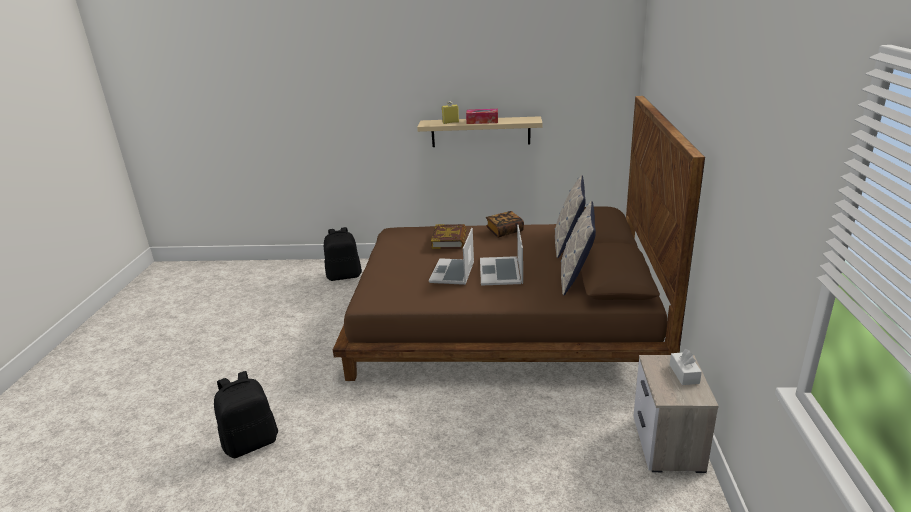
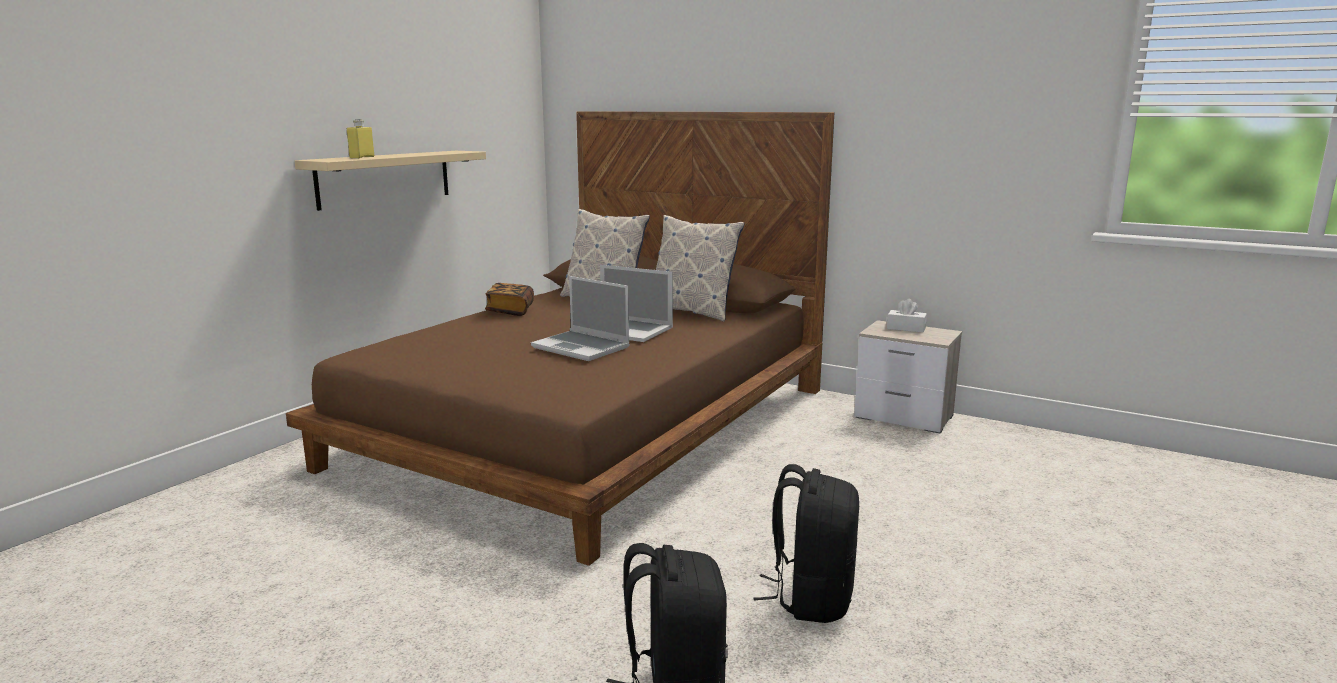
camera: 65 degrees left, 10 degrees down
black backpack [324,227,362,281] -> black backpack moved to [754,464,859,623]
book [431,224,467,249] -> none
tissue box [466,109,498,124] -> none

